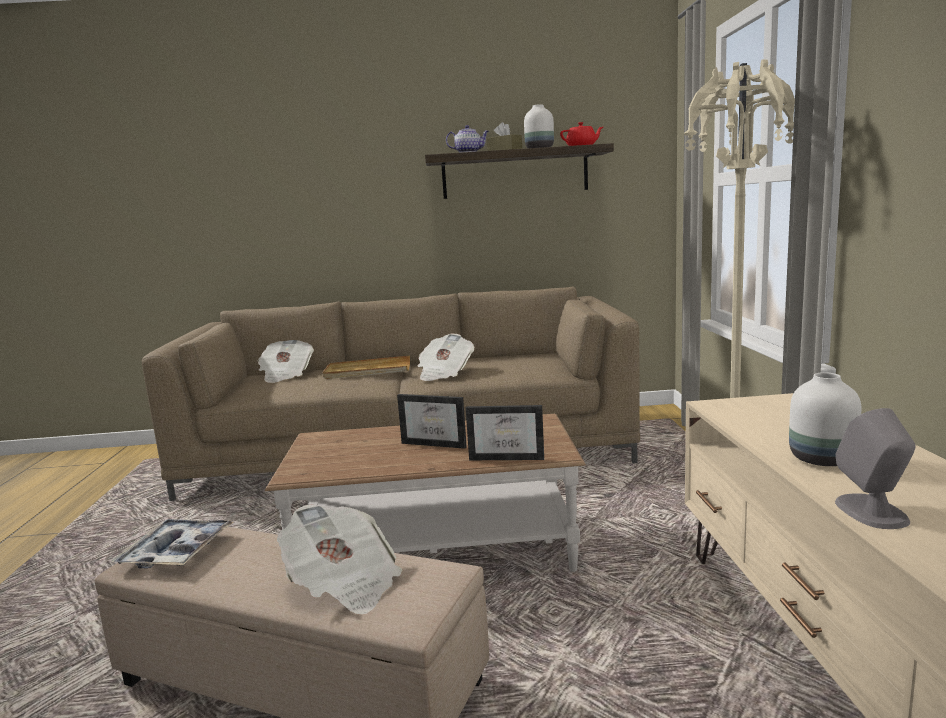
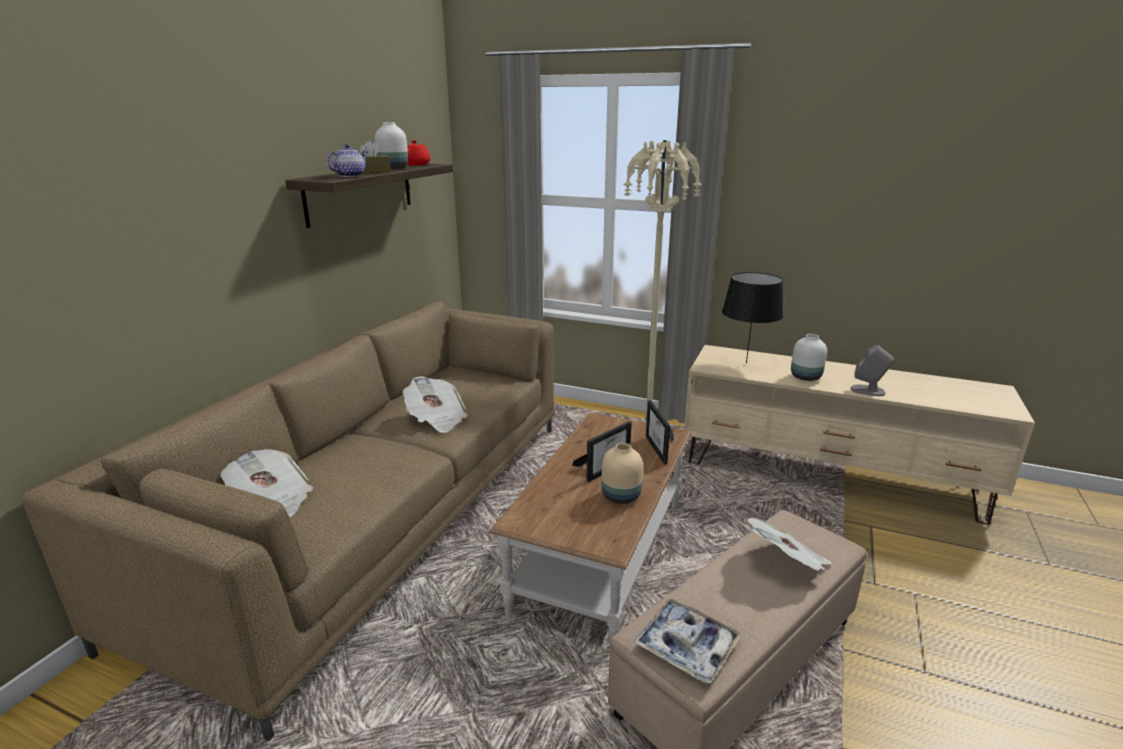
camera: 65 degrees left, 10 degrees up
beige tray [323,356,410,379] -> none
picture frame [466,405,544,460] -> picture frame turned 135 degrees clockwise [646,400,674,464]
none -> beige vase [601,443,643,504]
none -> black table lamp [722,272,784,364]

